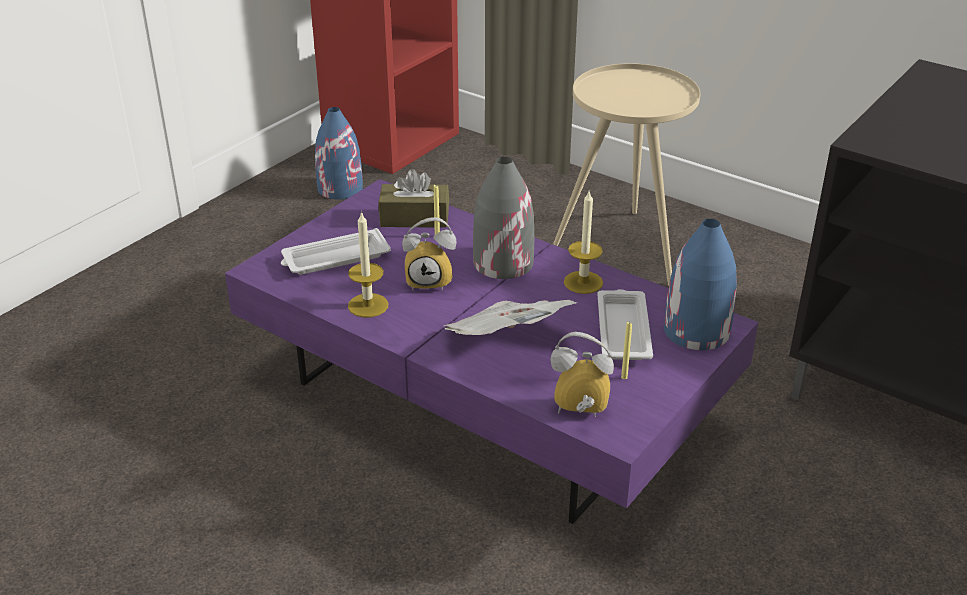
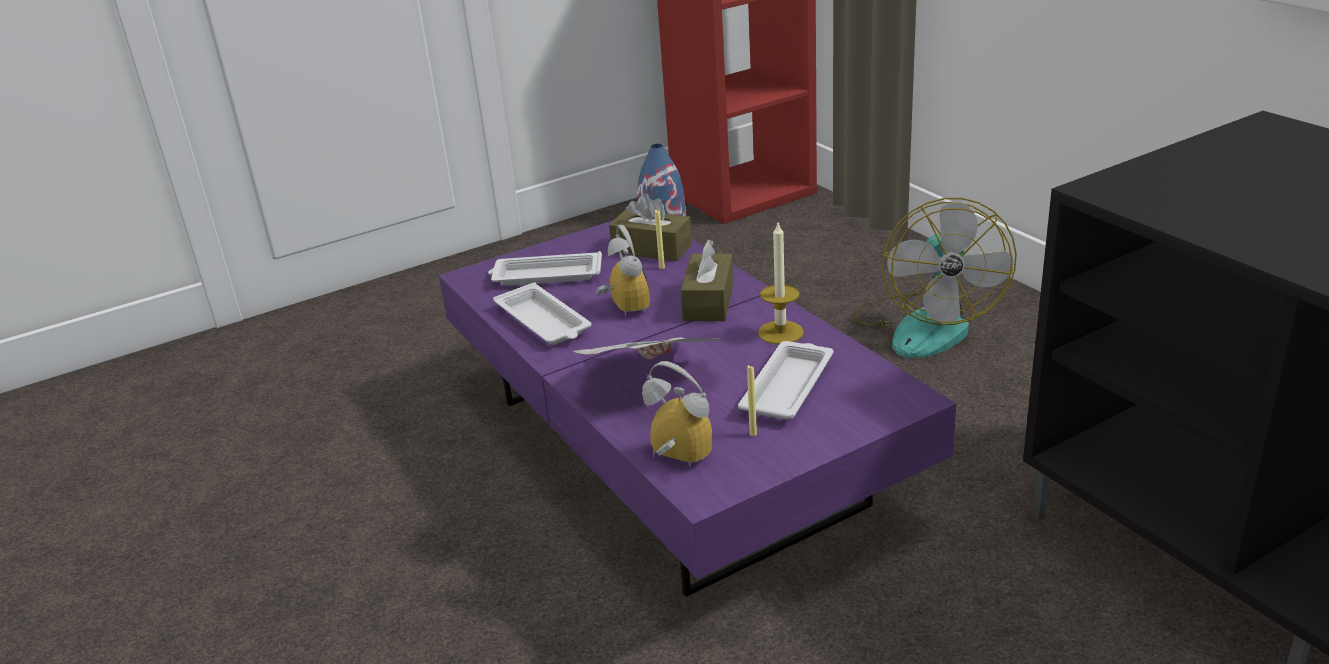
camera: 25 degrees right, 5 degrees down
candle [348,211,388,318] -> white tray [493,282,591,345]
alarm clock [402,217,457,291] -> alarm clock turned 135 degrees counterclockwise [596,225,650,316]
grey vase [473,157,534,279] -> brown tissue box [680,239,733,321]
beige side table [553,63,700,286] -> fan [852,198,1017,358]
blue vase [664,219,737,350] -> none

